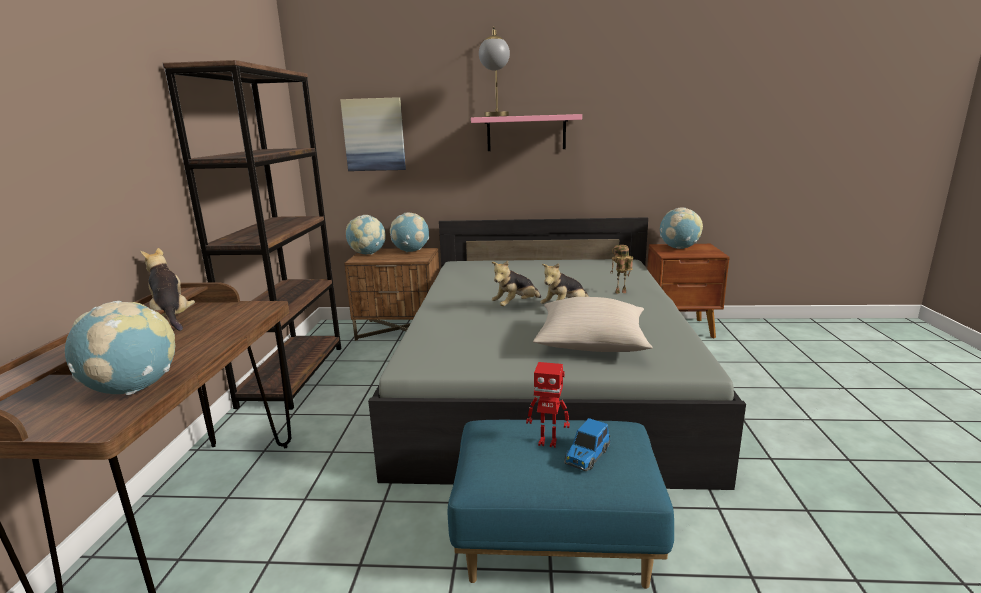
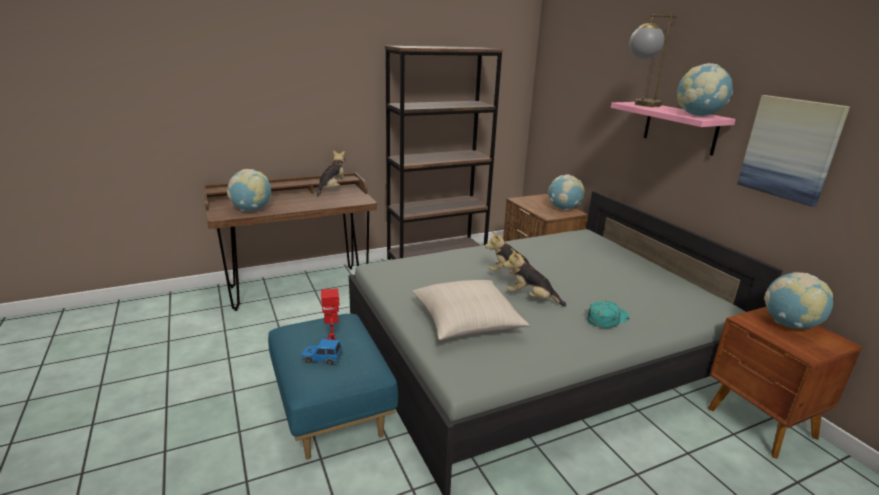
camera: 60 degrees right, 5 degrees up
picture [340,97,406,171] -> picture moved to [737,95,850,207]
globe [346,215,386,255] -> globe moved to [677,63,733,117]
toy robot [610,245,633,294] -> turquoise cap [587,301,630,328]

